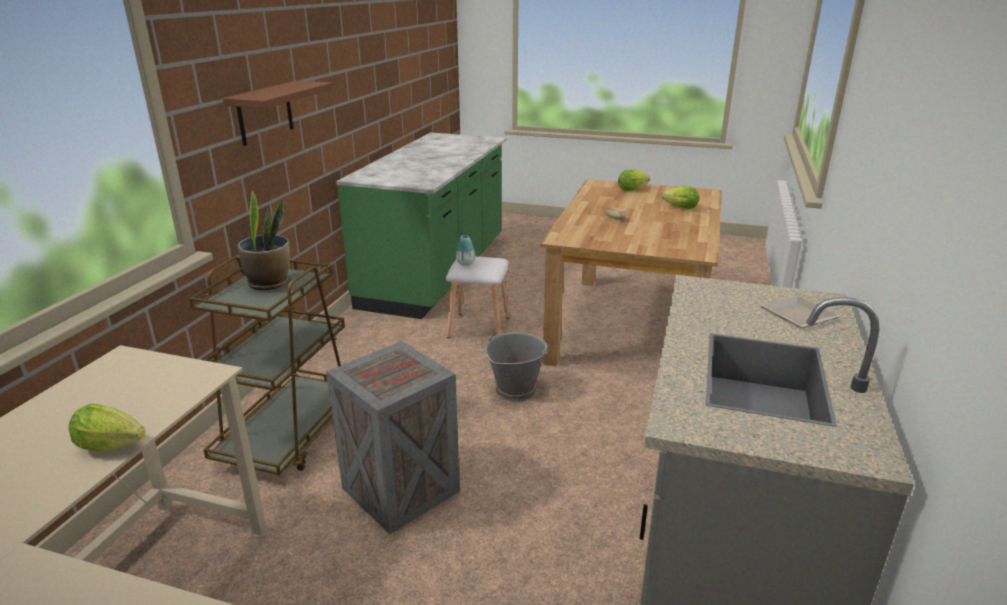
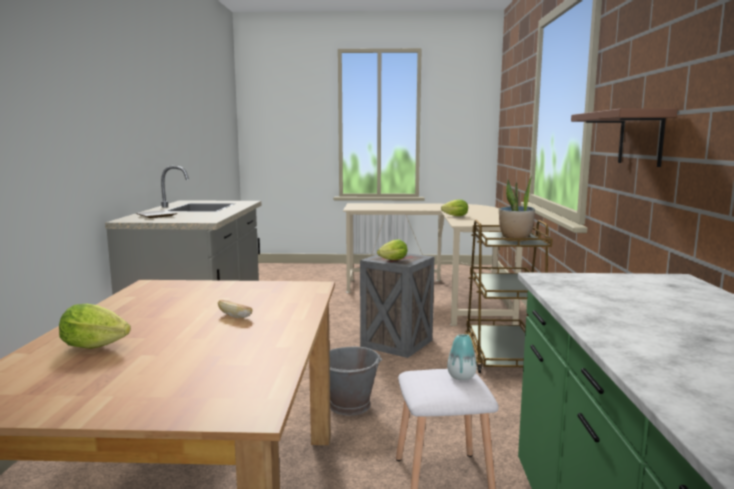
camera: 165 degrees right, 15 degrees down
lettuce [618,170,650,191] -> lettuce moved to [377,239,408,260]

